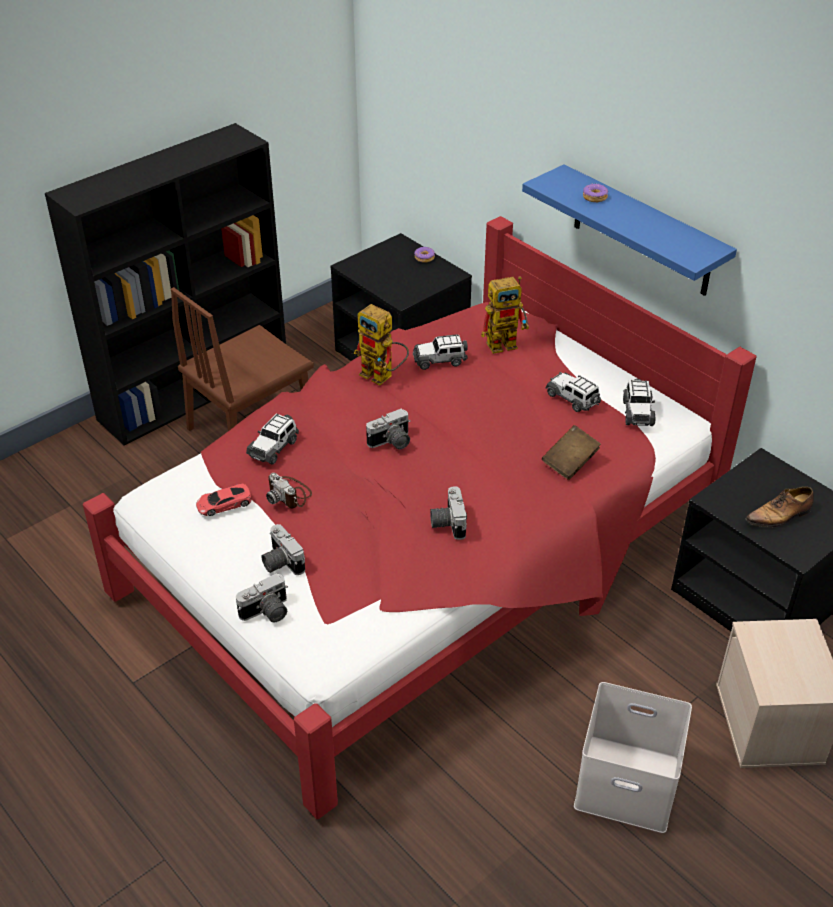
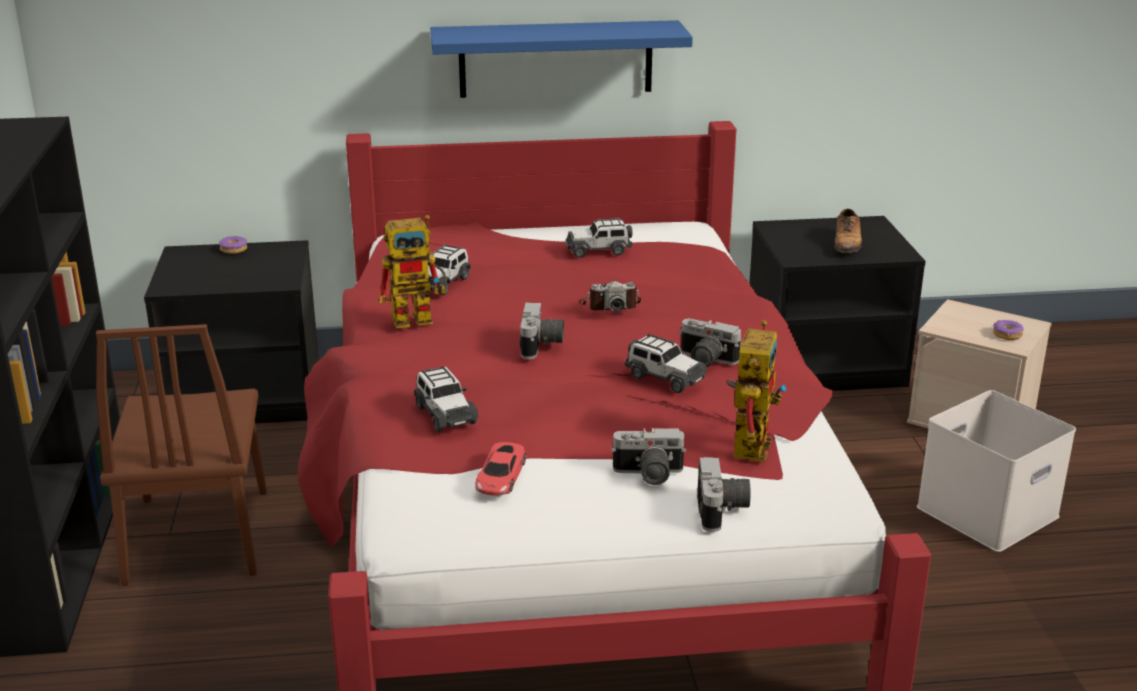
camera: 55 degrees left, 15 degrees down
camera [266,473,312,508] -> camera moved to [578,281,641,311]
toy robot [481,276,529,354] -> toy robot moved to [727,320,787,462]
brown book [542,425,601,480] -> none
donut [583,183,608,202] -> donut moved to [993,320,1024,340]
toy car [623,379,656,426] -> toy car moved to [625,334,707,393]

